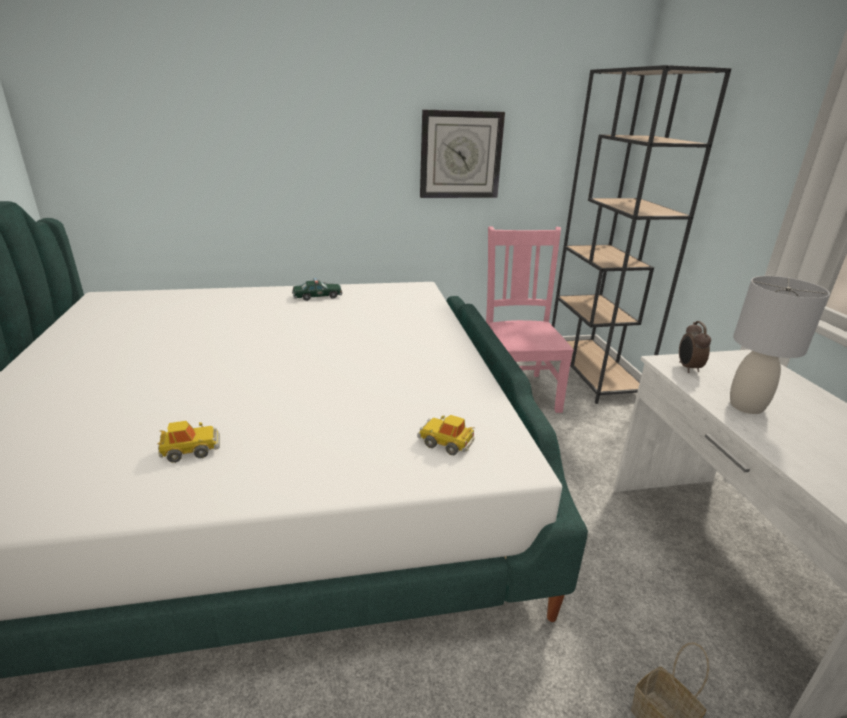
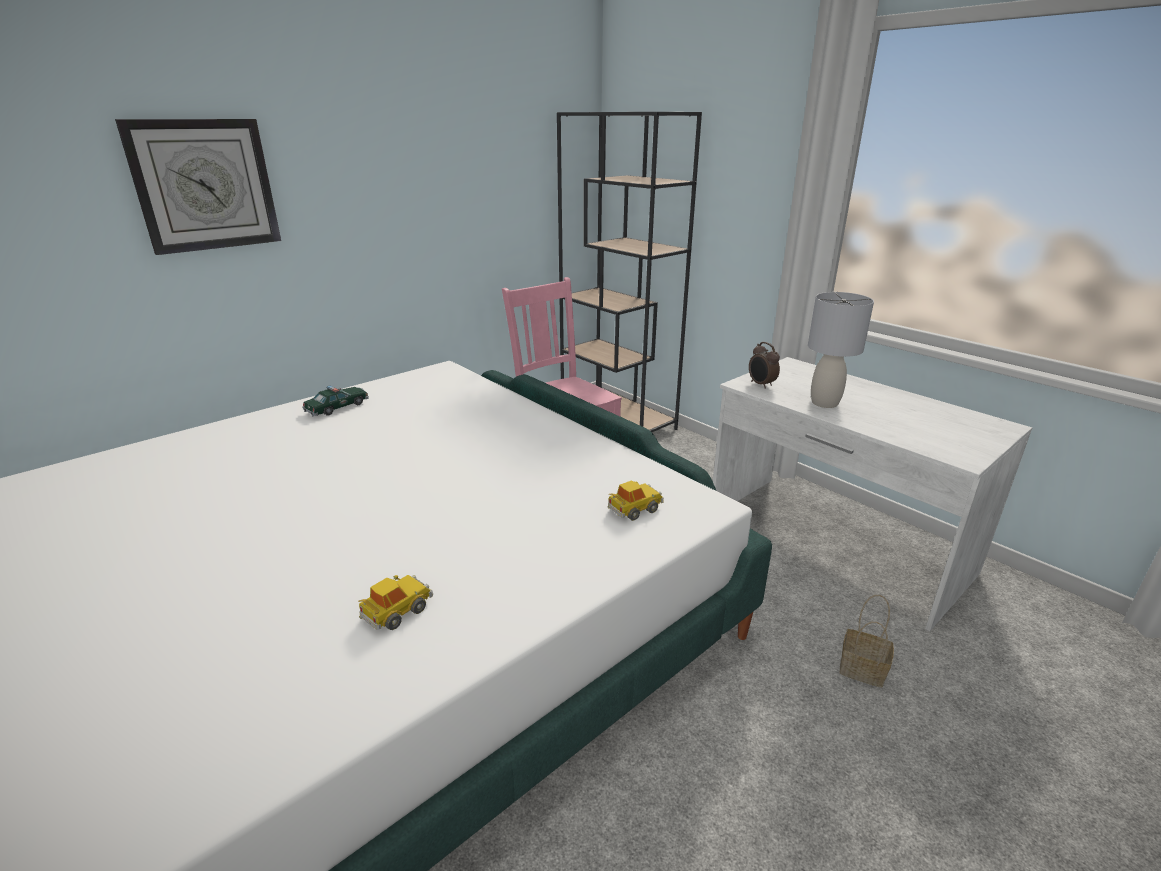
camera: 30 degrees left, 0 degrees up
toy car [417,415,475,455] -> toy car turned 150 degrees clockwise [608,481,664,521]
wall clock [420,109,505,198] -> wall clock moved to [115,119,281,255]

